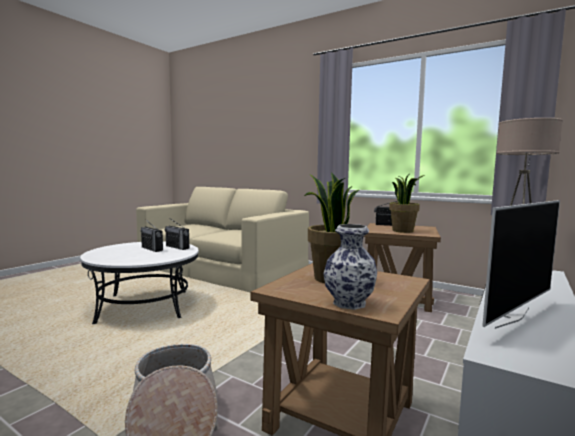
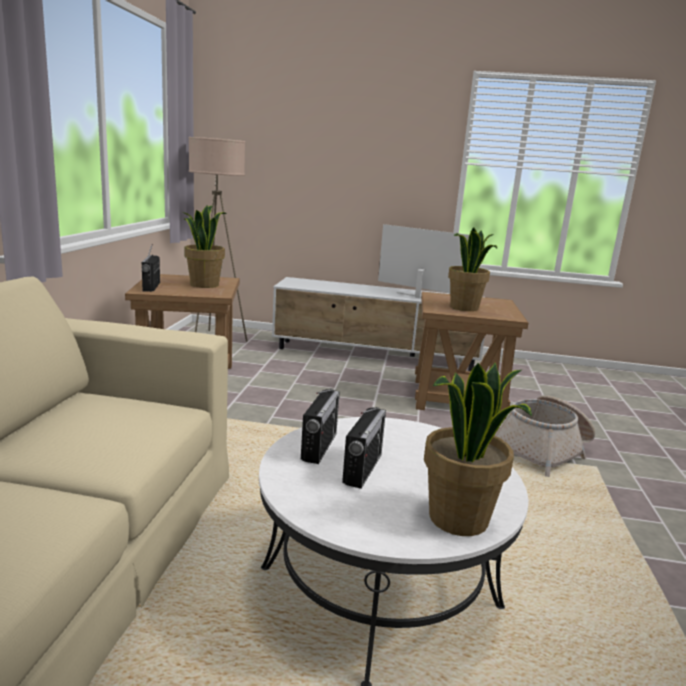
camera: 115 degrees left, 10 degrees up
vase [323,224,377,310] -> none
none -> potted plant [424,363,532,536]

